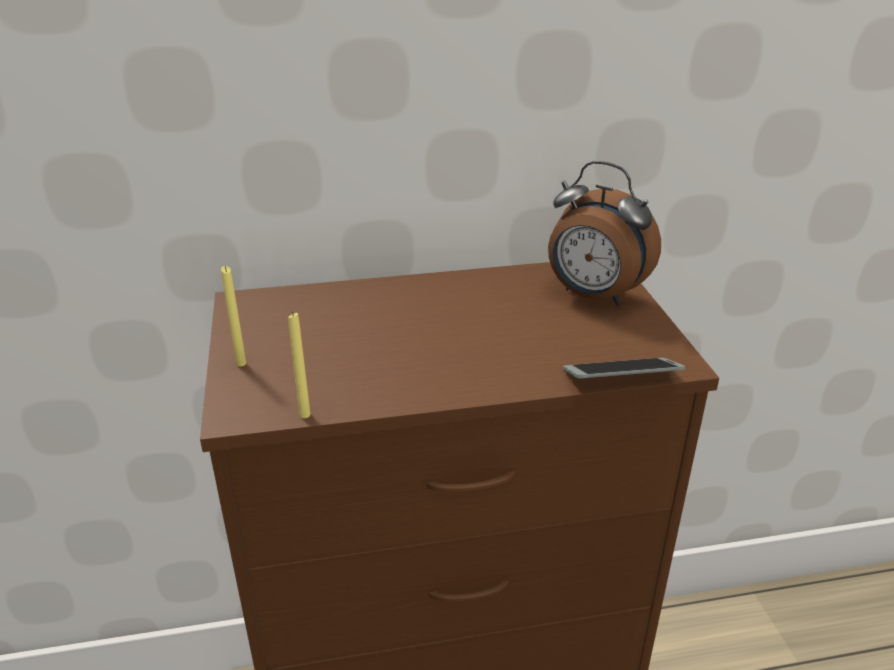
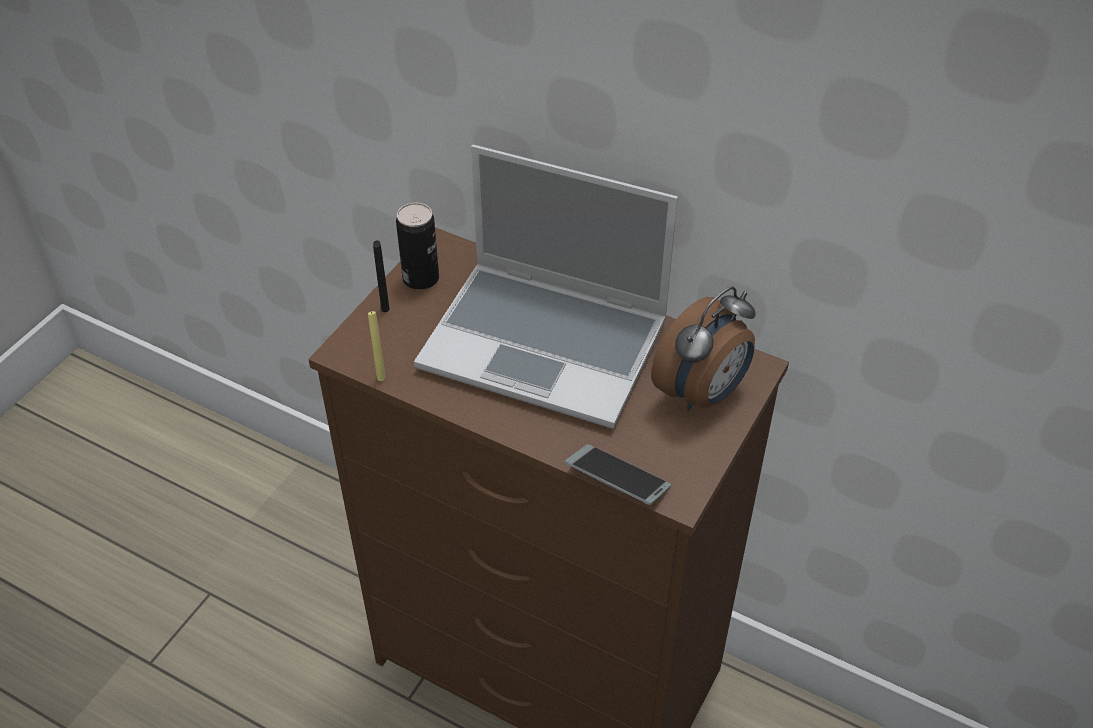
camera: 40 degrees right, 15 degrees up
yellow candle [221,266,246,367] -> black candle [373,240,390,312]
alarm clock [548,161,661,306] -> alarm clock turned 120 degrees counterclockwise [651,286,755,411]
none -> can [396,203,439,290]
none -> laptop [414,145,678,429]

